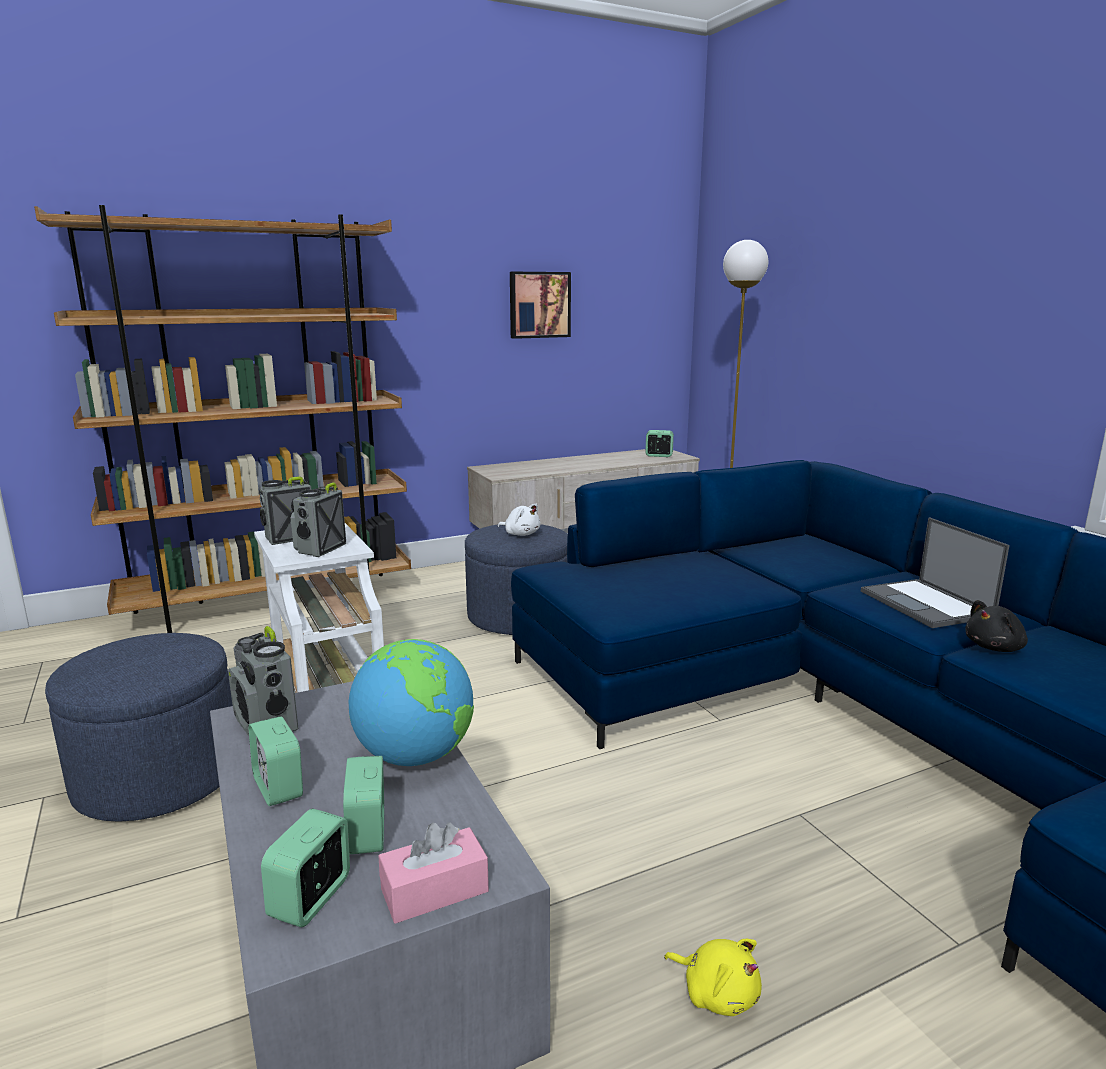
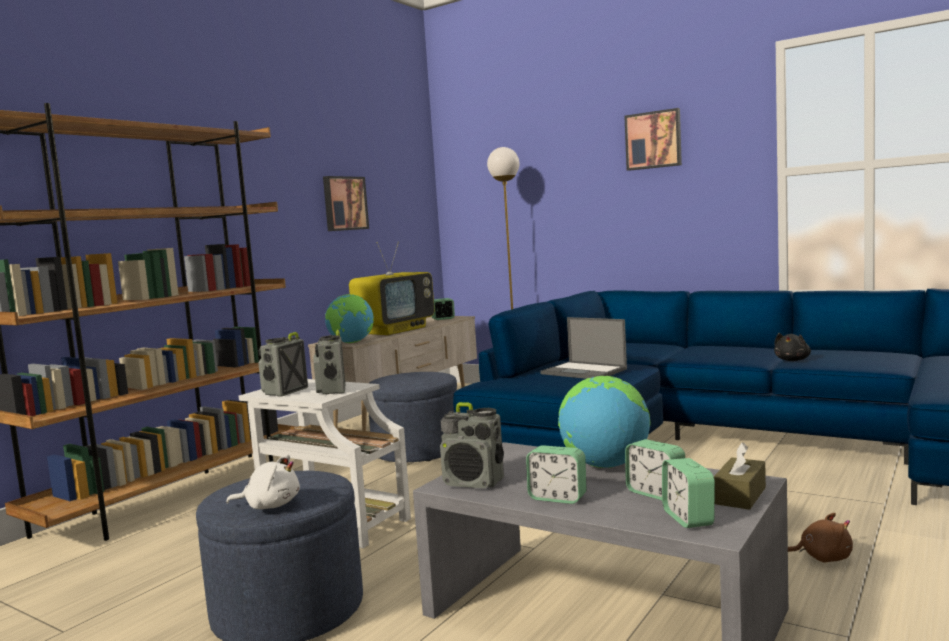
camera: 30 degrees left, 10 degrees down
pink tissue box [379,822,489,924] -> brown tissue box [714,442,766,510]
white plush toy [498,504,540,536] -> white plush toy moved to [226,454,300,509]
yellow plush toy [664,939,762,1016] -> brown plush toy [788,513,853,563]
laptop [861,517,1010,628] -> laptop moved to [540,317,627,379]
none -> globe [325,294,374,343]
none -> television [349,241,434,335]
none -> picture [624,108,682,171]

